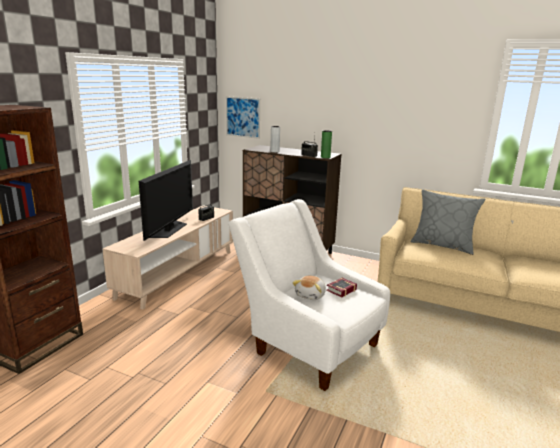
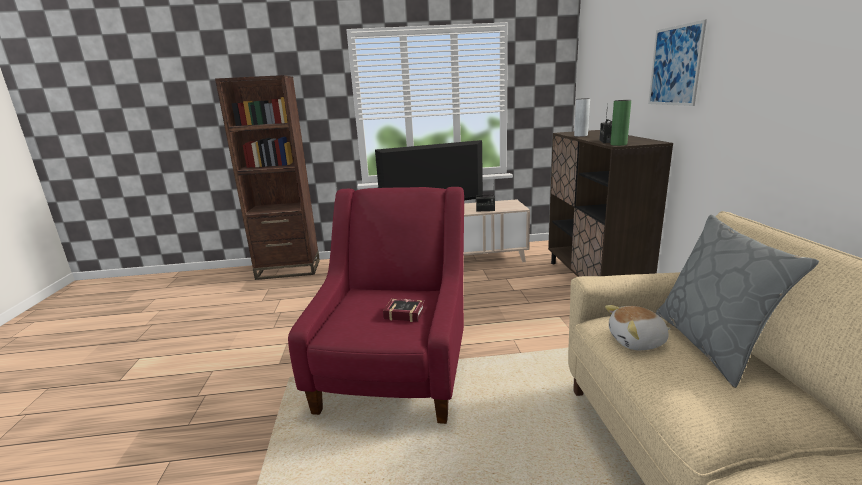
camera: 60 degrees right, 0 degrees up
picture [226,96,260,139] -> picture moved to [648,19,707,106]
white armchair [228,199,390,391] -> red armchair [288,187,464,424]
plush toy [292,276,326,300] -> plush toy moved to [605,305,671,350]

